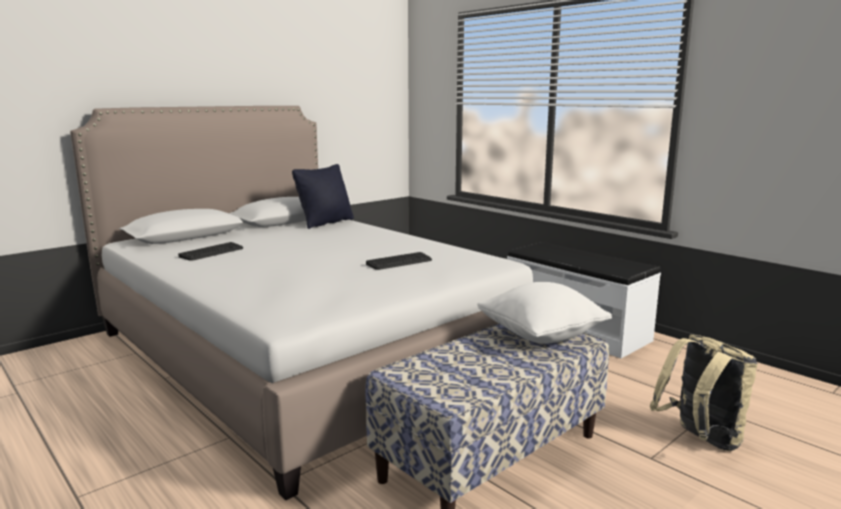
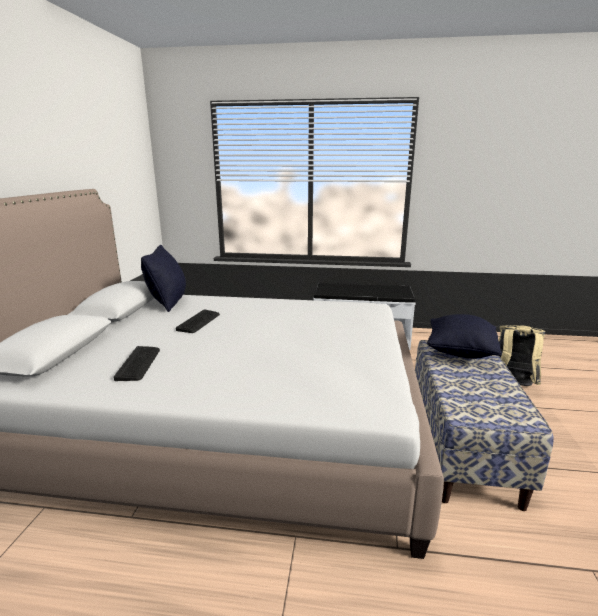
camera: 40 degrees left, 5 degrees up
keyboard [366,252,432,270] -> keyboard moved to [176,310,220,333]
white pillow [477,282,612,344] -> black pillow [427,314,502,359]

